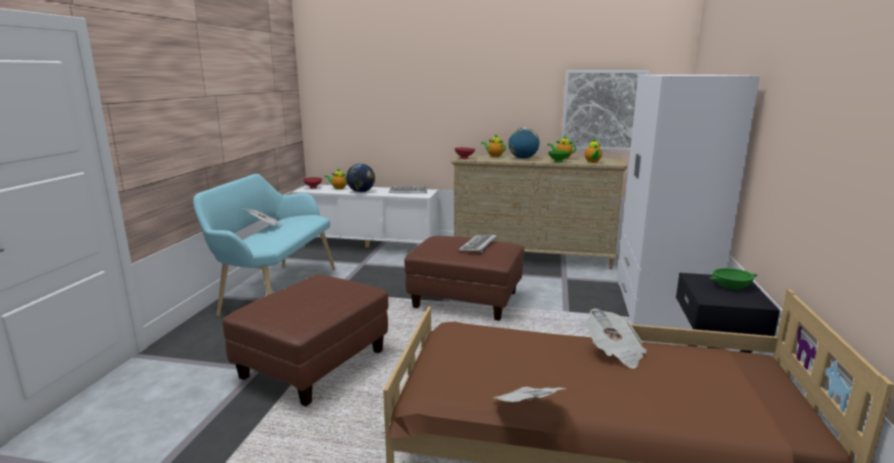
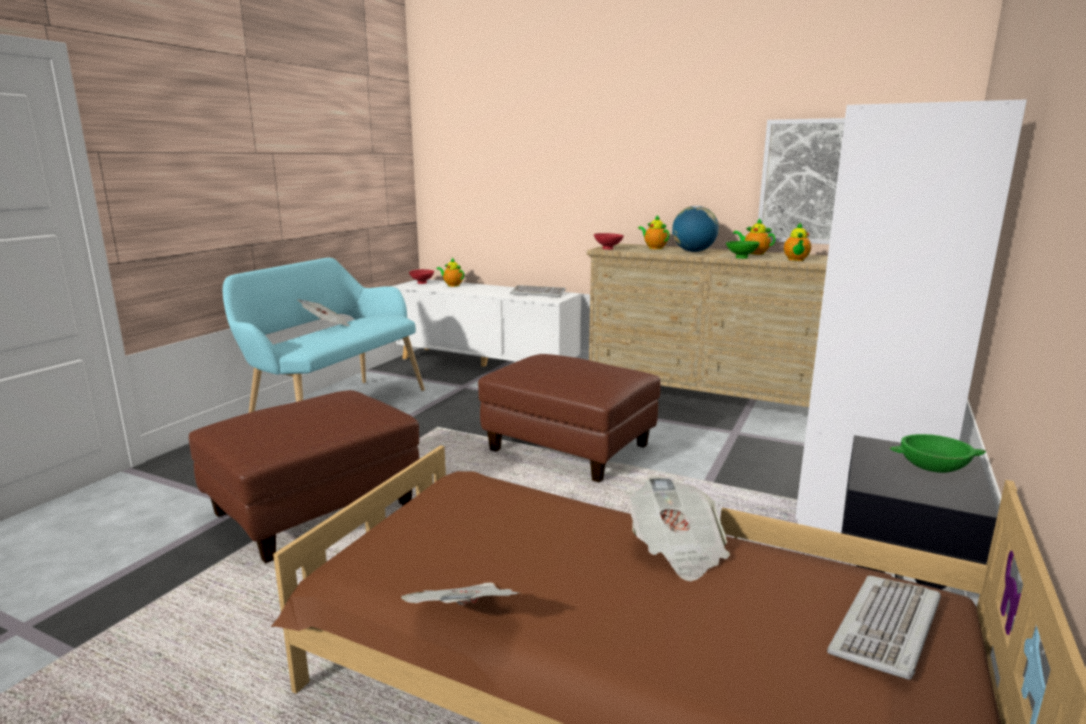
camera: 15 degrees right, 0 degrees up
globe [346,164,375,192] -> none
keyboard [459,234,497,253] -> keyboard moved to [827,575,941,680]

